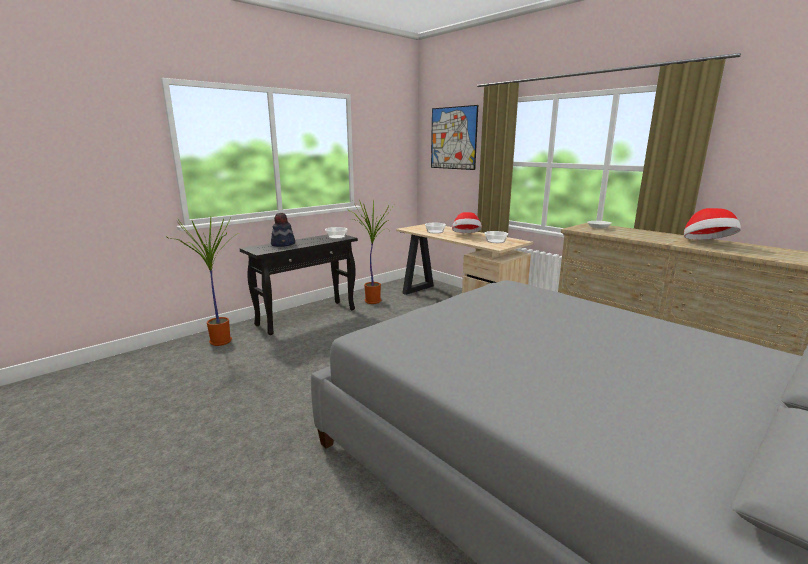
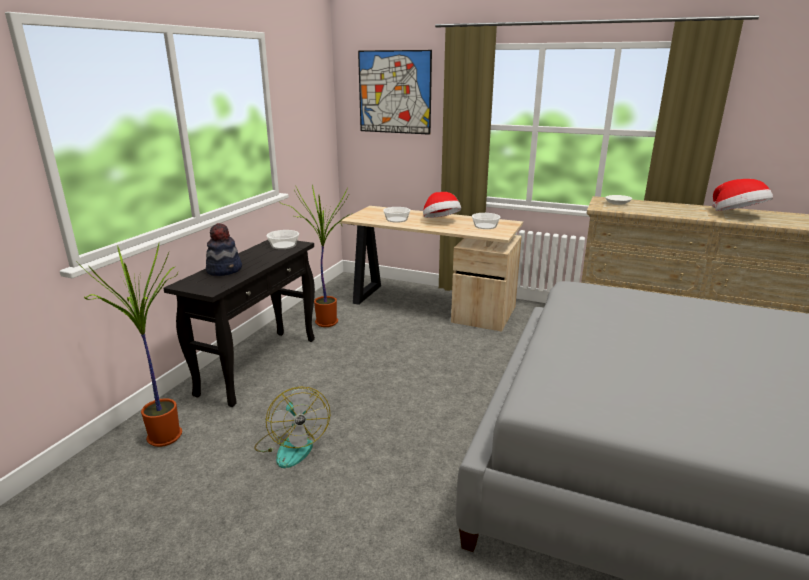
camera: 25 degrees left, 5 degrees up
none -> fan [254,386,330,468]

